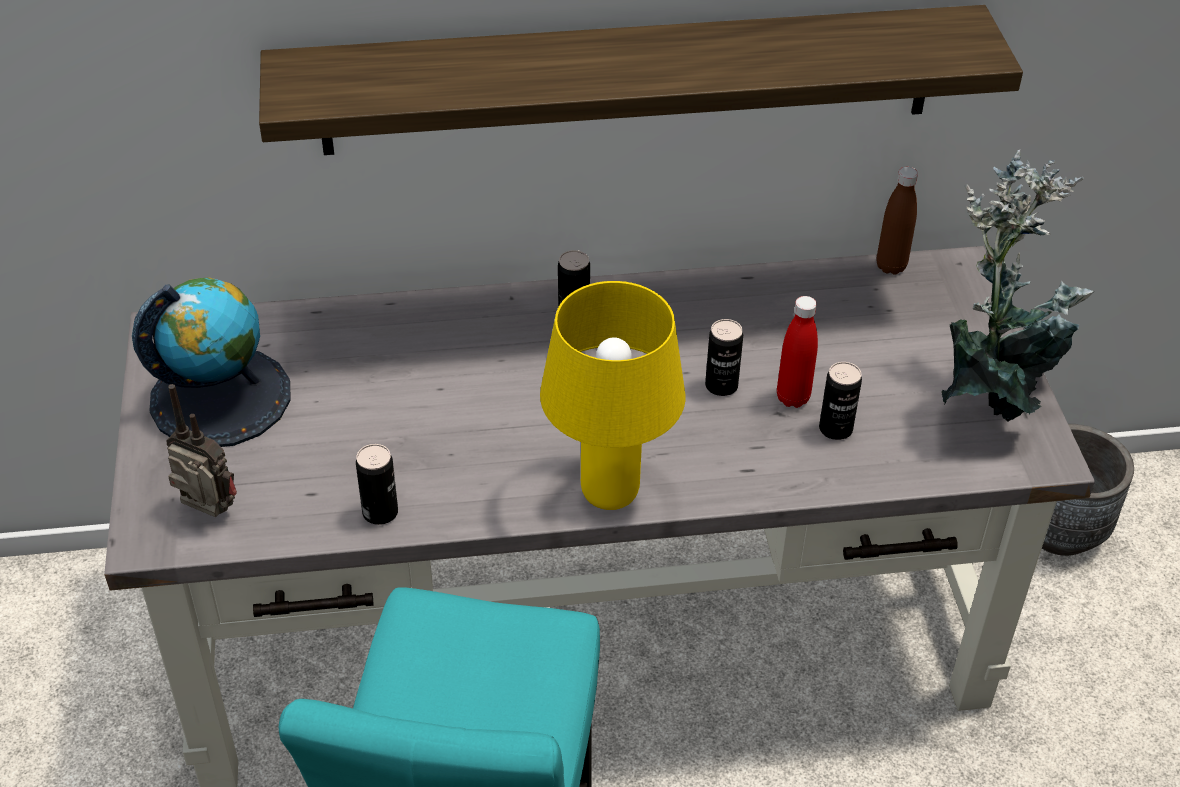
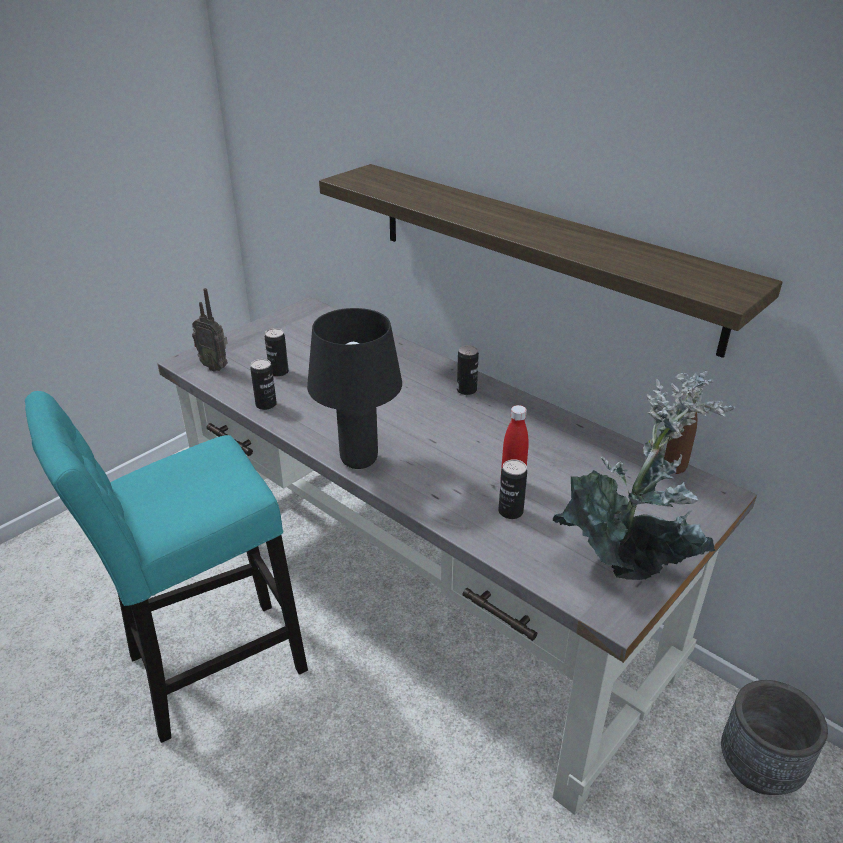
camera: 50 degrees right, 10 degrees down
globe [132,277,291,447] -> none
radio [166,384,237,517] -> radio turned 135 degrees clockwise [192,288,228,372]
yellow table lamp [540,281,686,510] -> black table lamp [307,308,402,469]
can [705,319,743,396] -> can moved to [265,328,289,377]

